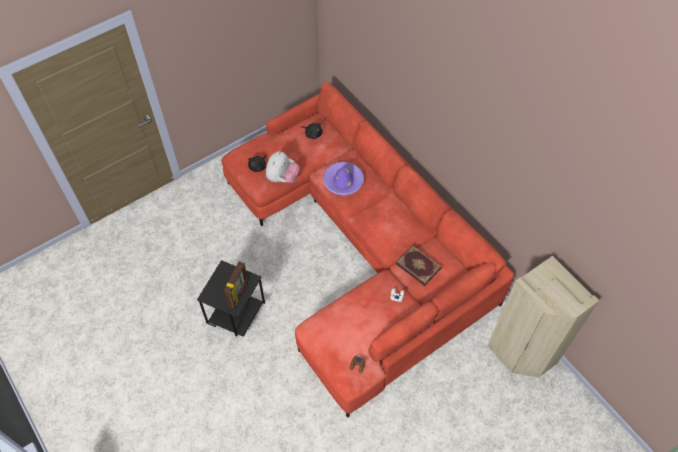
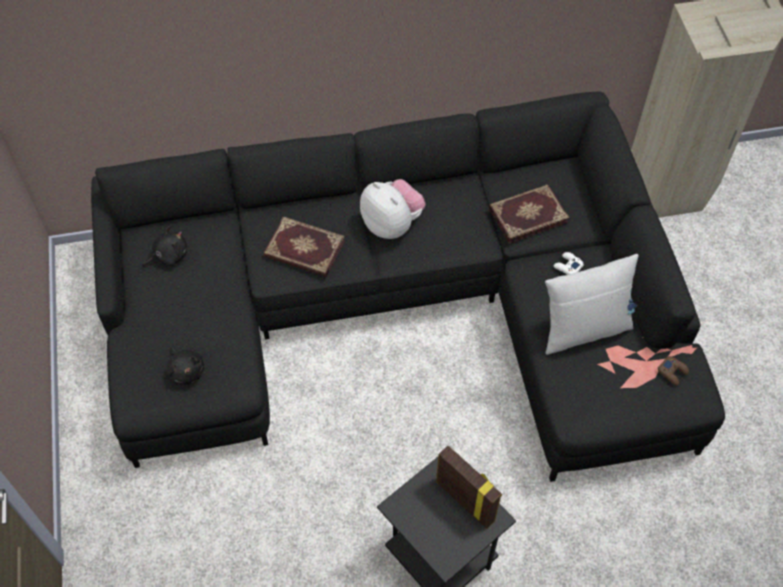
camera: 65 degrees left, 0 degrees up
red sofa [221,81,514,418] -> black sofa [91,92,725,482]
plush toy [266,151,300,183] -> plush toy moved to [360,179,426,239]
purple hat [323,162,364,195] -> book [264,217,345,277]
none -> grey pillow [545,254,639,355]

